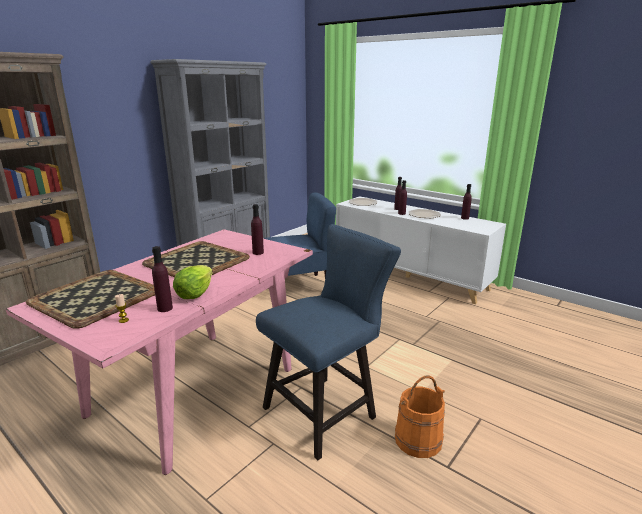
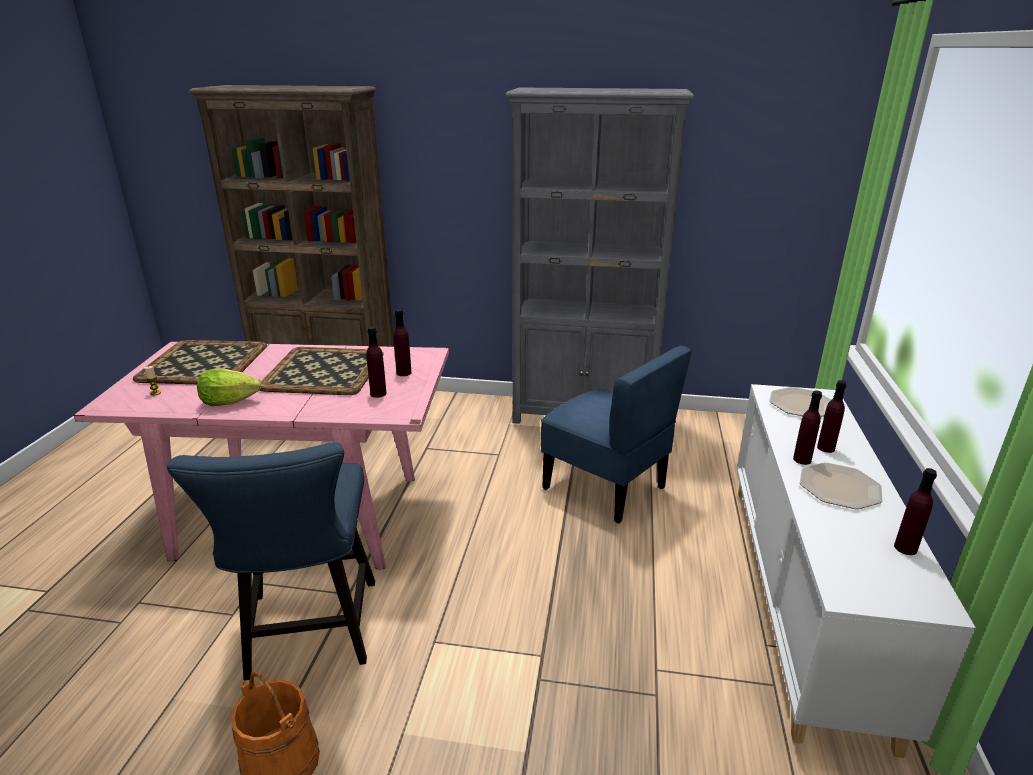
camera: 60 degrees right, 5 degrees up
purple bottle [152,246,173,312] -> purple bottle moved to [393,309,411,376]
blue chair [256,224,401,461] -> blue chair turned 60 degrees clockwise [166,442,375,680]

